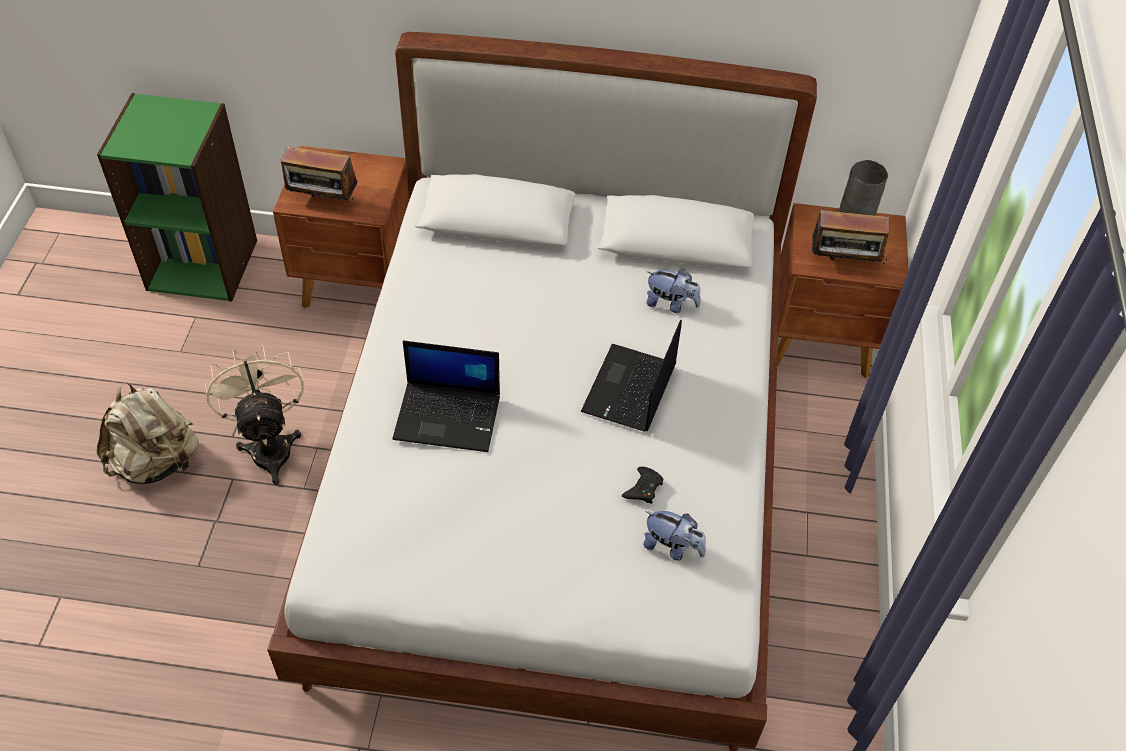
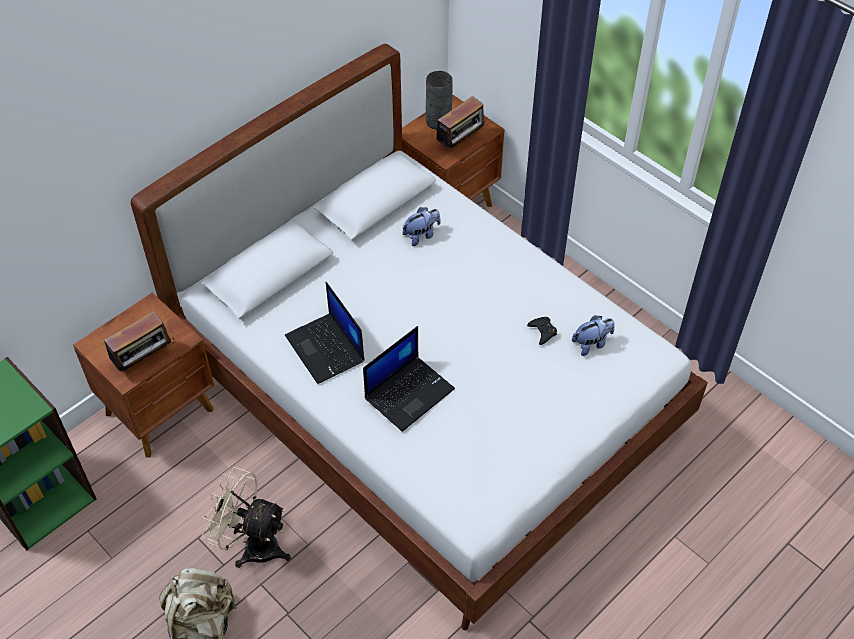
camera: 50 degrees left, 0 degrees up
laptop [581,319,682,432] -> laptop moved to [285,282,364,384]

